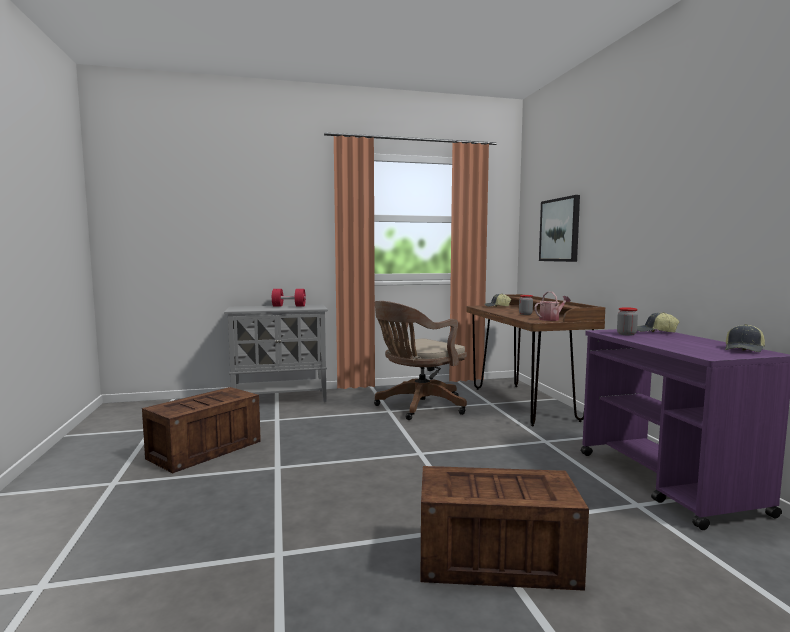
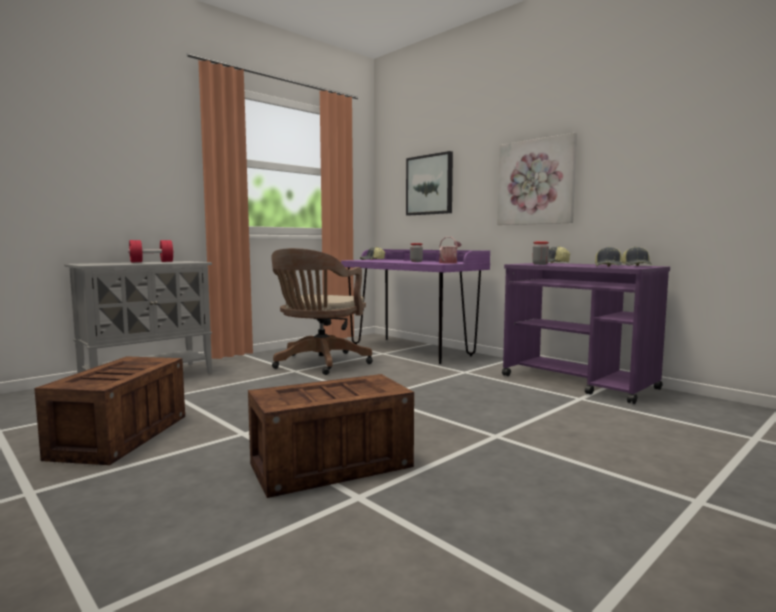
camera: 30 degrees left, 0 degrees up
crate [420,466,589,591] -> crate moved to [248,374,414,498]
brown desk [466,294,605,426] -> purple desk [341,249,490,364]
none -> picture [497,133,577,225]
none -> cap [595,246,623,267]

